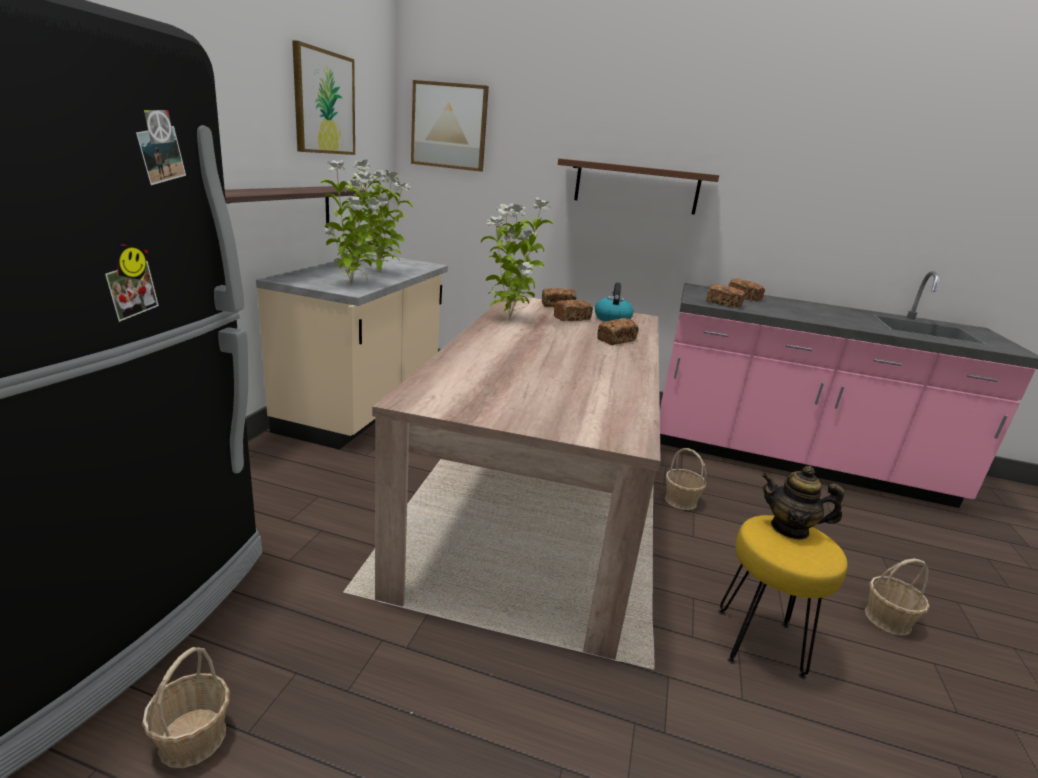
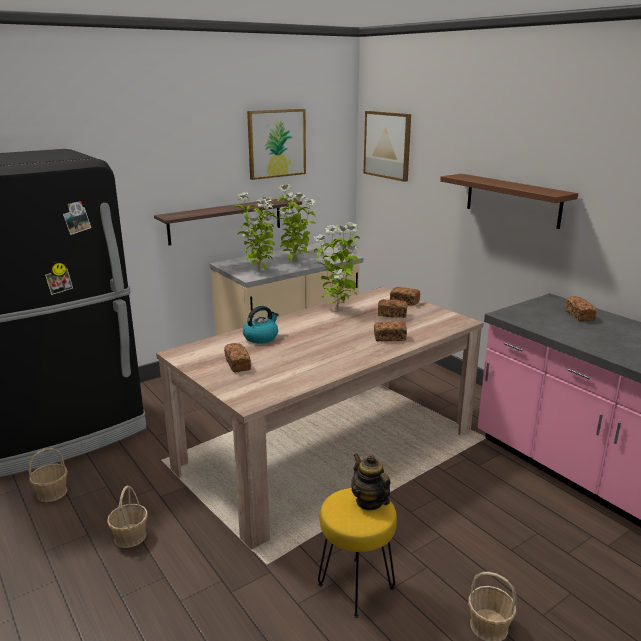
camera: 40 degrees right, 0 degrees up
kettle [595,283,634,322] -> kettle moved to [243,306,279,344]
basket [665,448,707,510] -> basket moved to [107,486,148,548]
bread [706,284,745,308] -> bread moved to [224,343,251,372]

